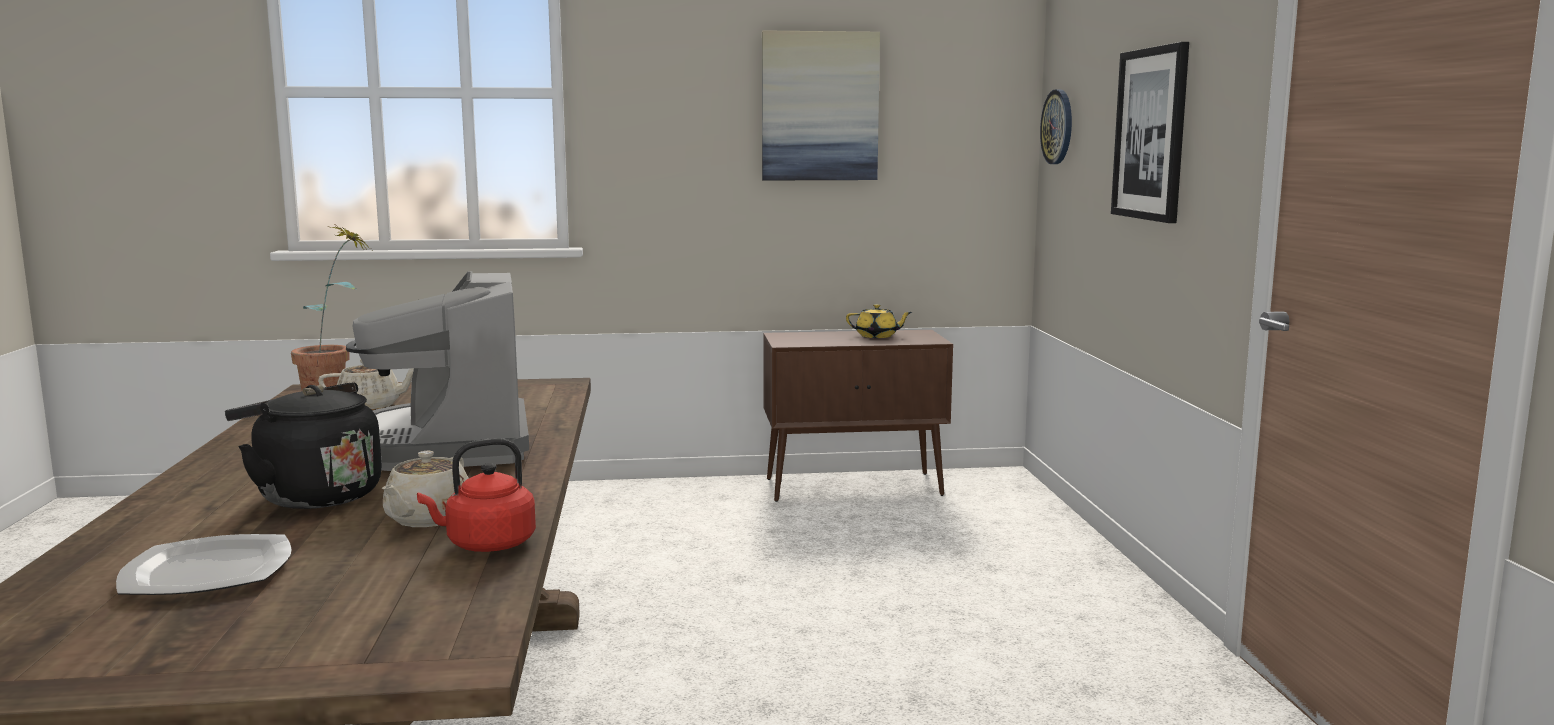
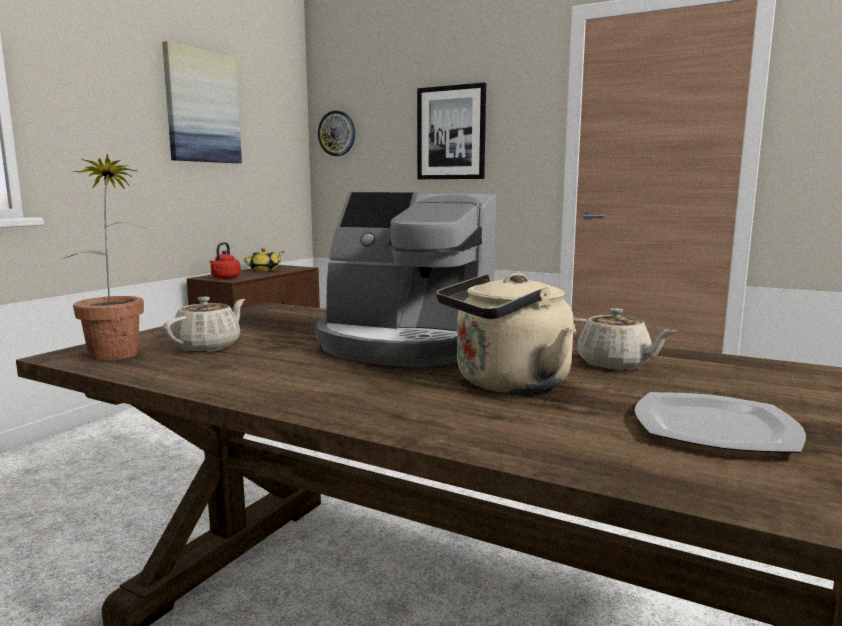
camera: 55 degrees left, 0 degrees up
black kettle [225,382,382,509] -> beige kettle [436,273,574,394]
red kettle [417,438,536,552] -> red kettle moved to [210,242,241,279]

